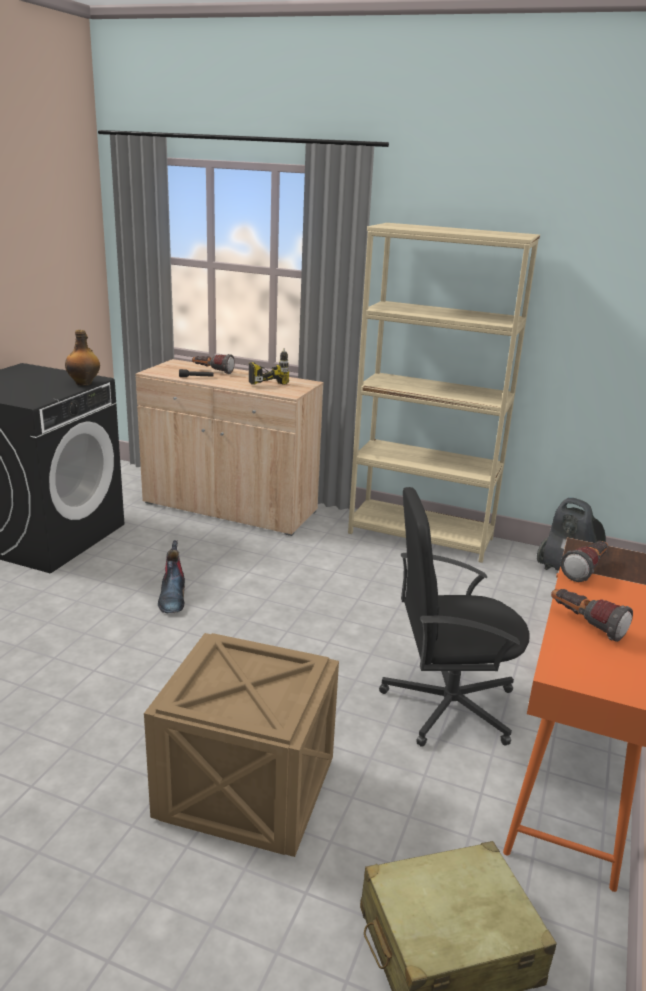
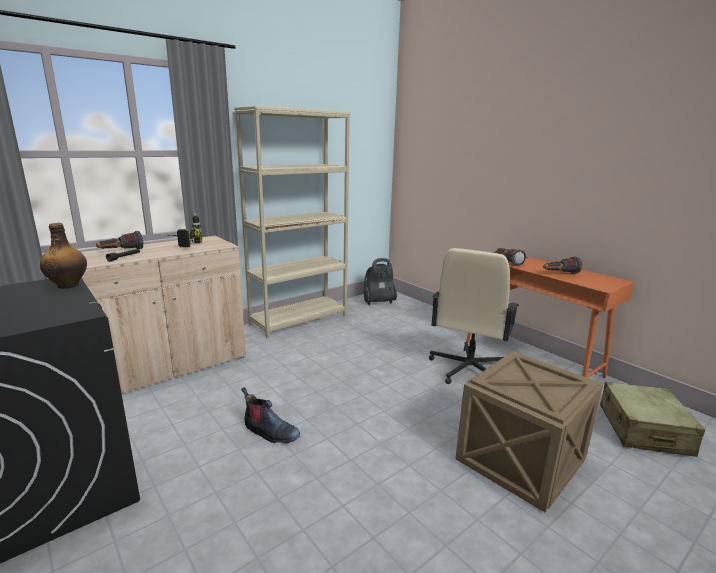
camera: 60 degrees left, 5 degrees down
black office chair [379,487,530,747] -> beige office chair [429,248,519,384]

